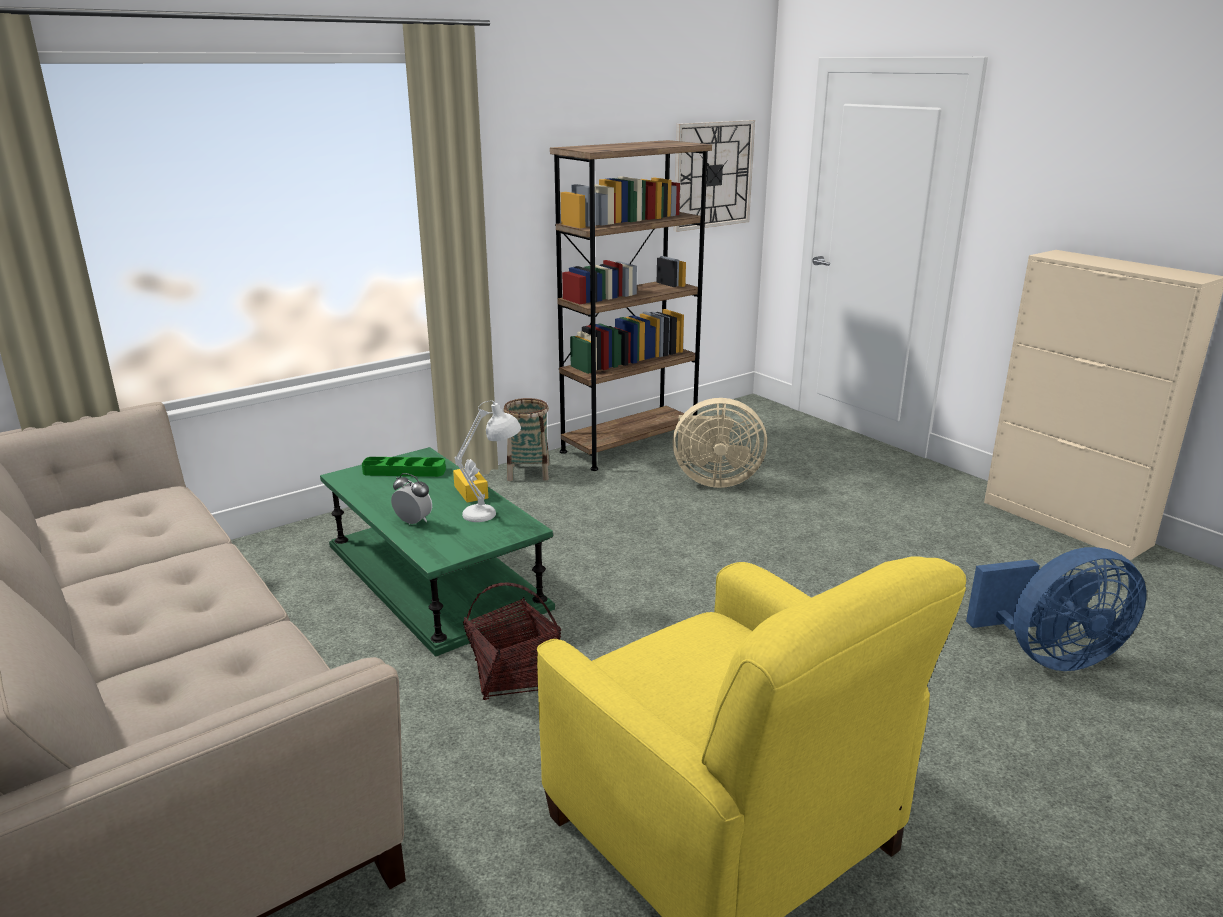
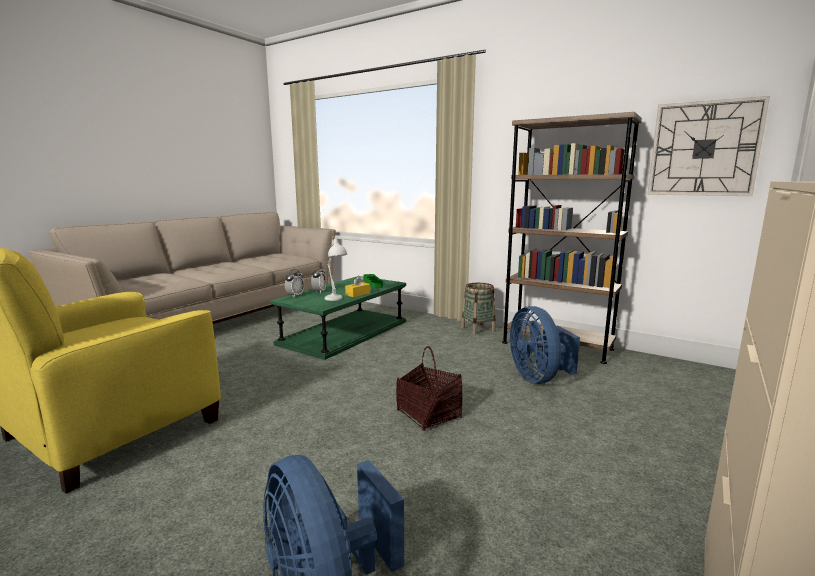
camera: 70 degrees right, 10 degrees down
basket [463,583,561,700] -> basket moved to [396,346,463,431]
beige fan [673,398,767,488] -> blue fan [510,306,580,384]
none -> alarm clock [285,269,304,297]

